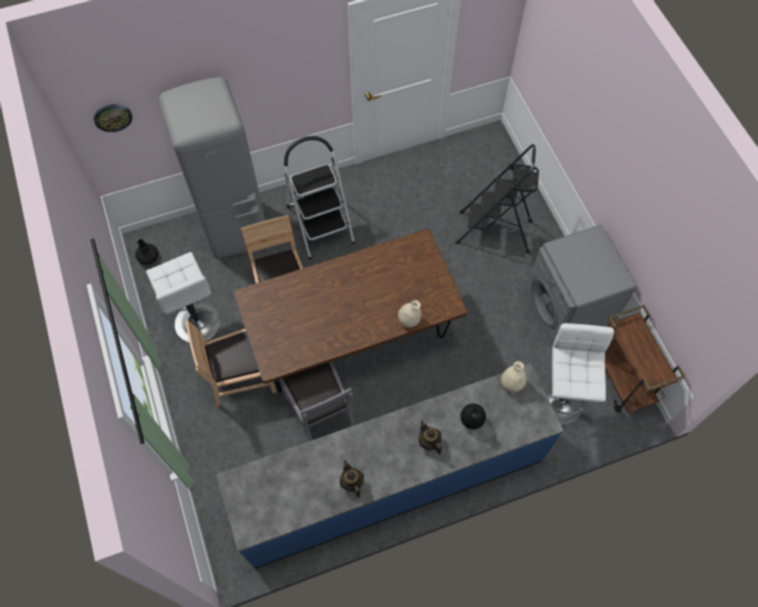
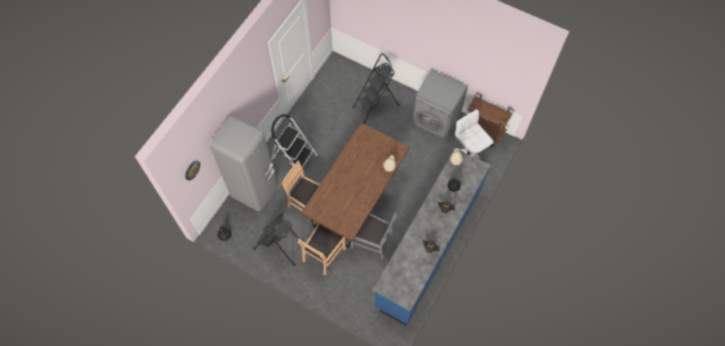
camera: 40 degrees left, 0 degrees up
white stool [146,252,220,342] -> step ladder [253,211,300,266]

